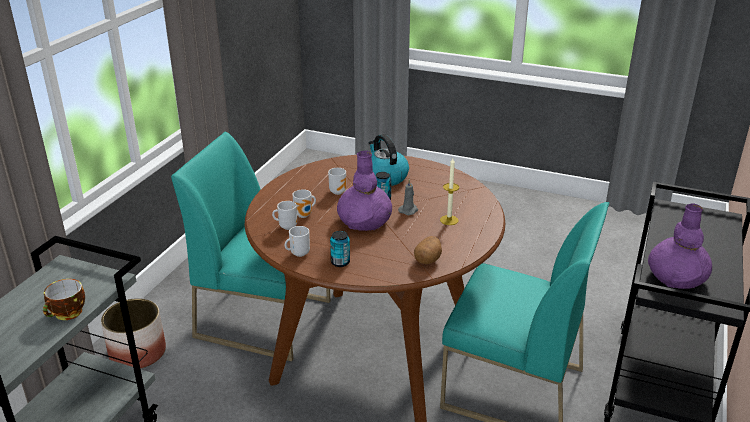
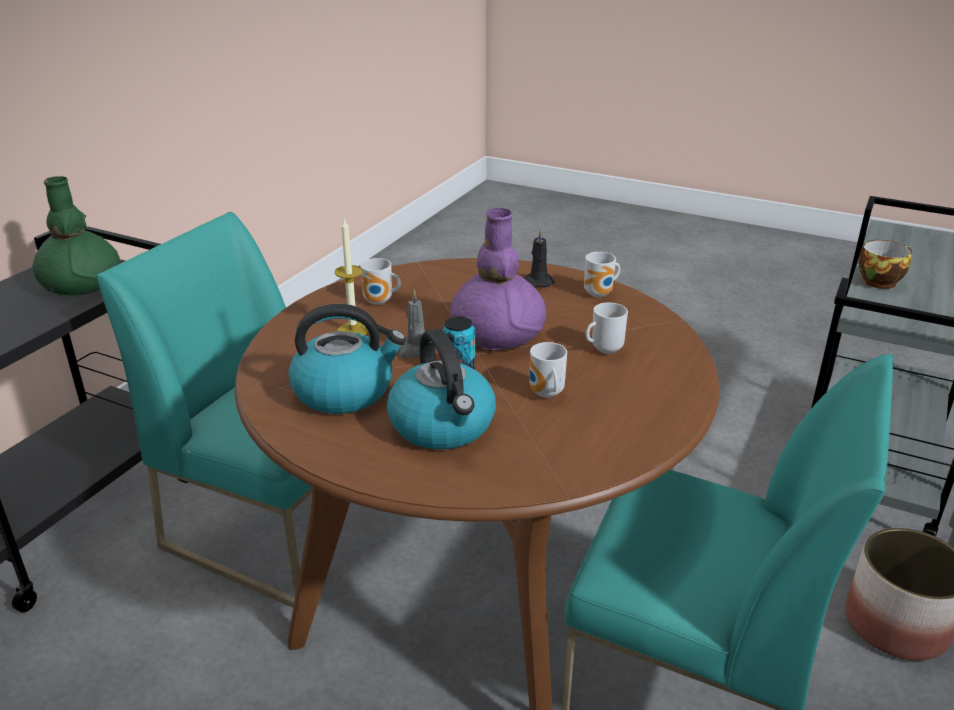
camera: 175 degrees left, 0 degrees up
mug [272,201,297,230] -> mug moved to [360,258,401,305]
can [330,231,350,267] -> black candle [524,229,554,288]
potato [414,236,442,264] -> none
purple vase [648,203,712,289] -> green vase [33,176,120,297]
none -> kettle [288,304,406,414]

